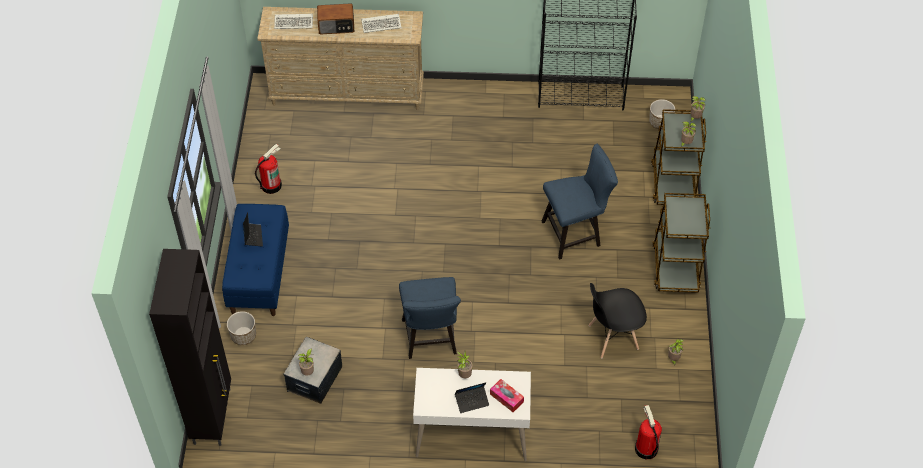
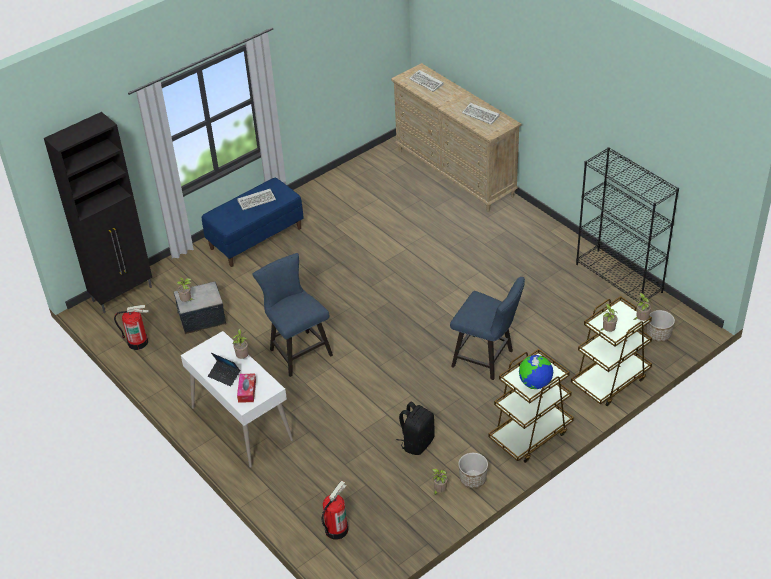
camera: 50 degrees right, 10 degrees down
planter [227,311,256,345] -> planter moved to [458,453,488,488]
laptop [243,212,263,246] -> keyboard [237,189,276,210]
fire extinguisher [255,144,282,194] -> fire extinguisher moved to [114,305,149,350]
radio [317,3,354,34] -> none
blue chair [399,277,461,359] -> blue chair turned 105 degrees clockwise [252,253,333,377]
black chair [588,283,647,359] -> black backpack [396,402,435,455]
none -> globe [519,355,553,389]

